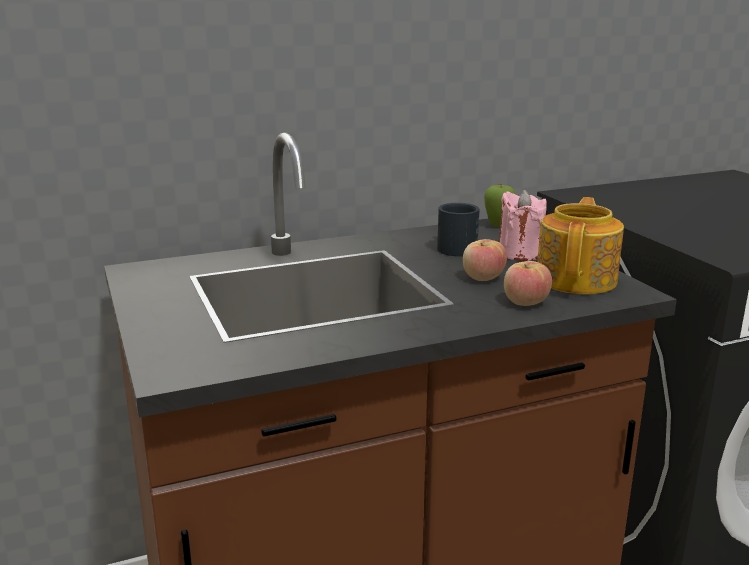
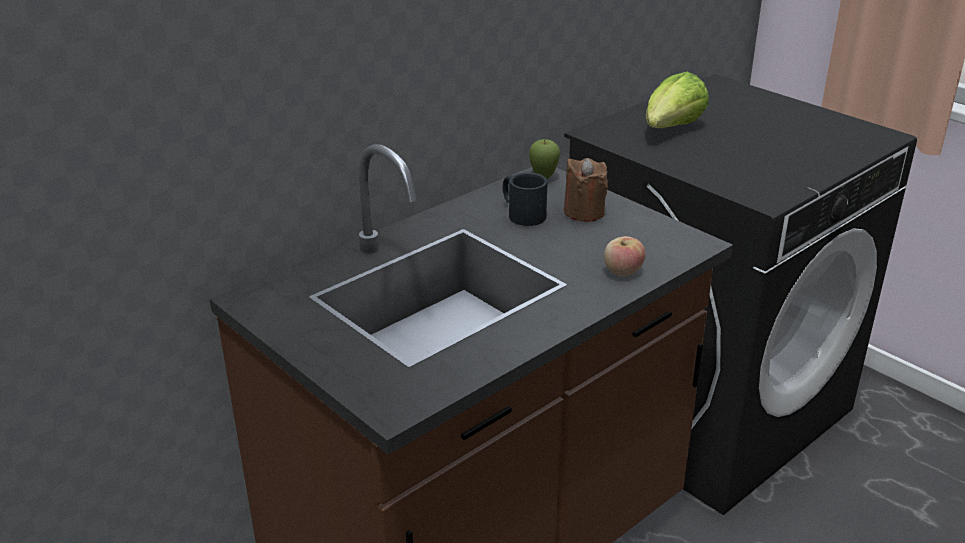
camera: 20 degrees left, 10 degrees up
apple [463,239,507,281] -> none
pink candle [499,190,547,261] -> brown candle [564,158,608,222]
teapot [537,197,624,294] -> none
none -> lettuce [646,72,709,128]

